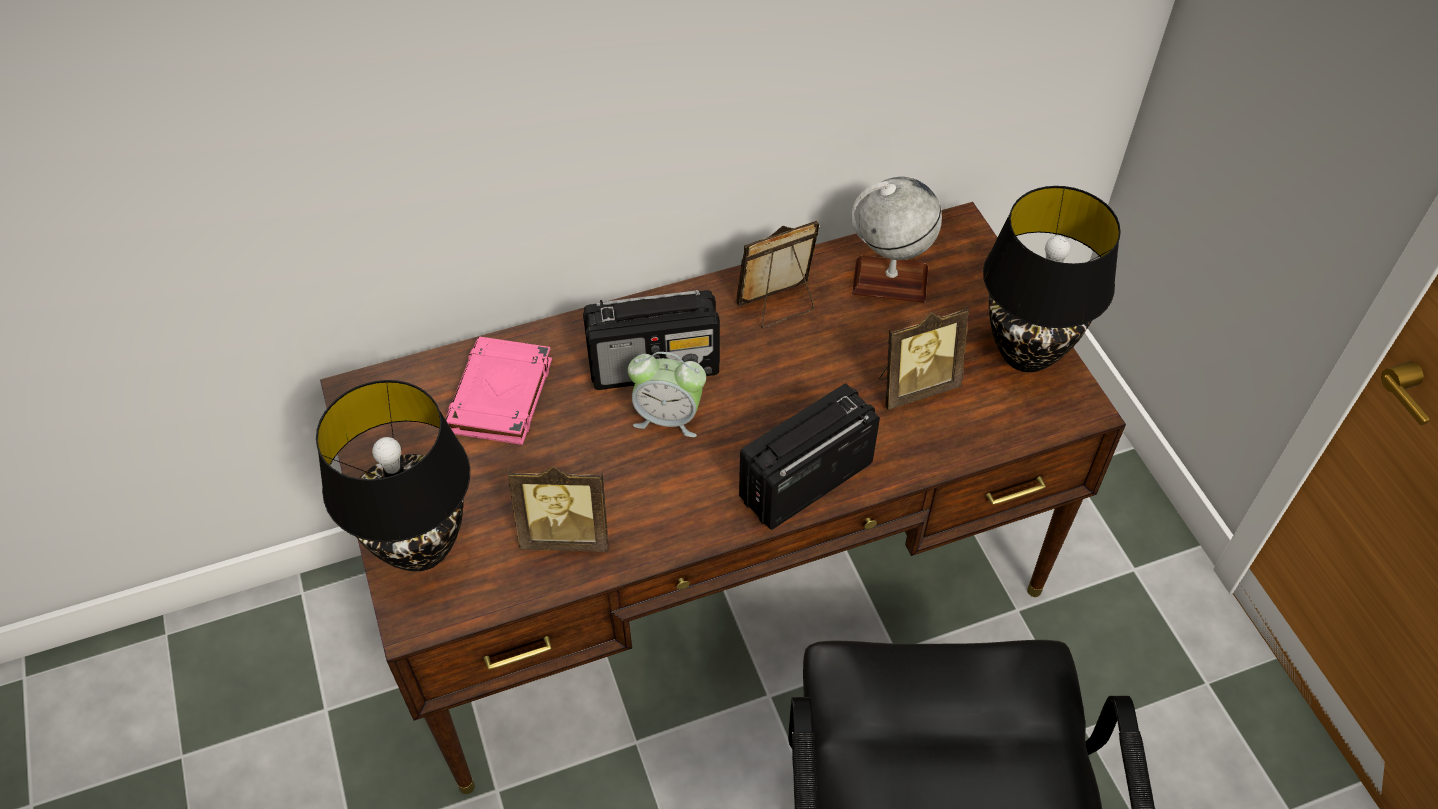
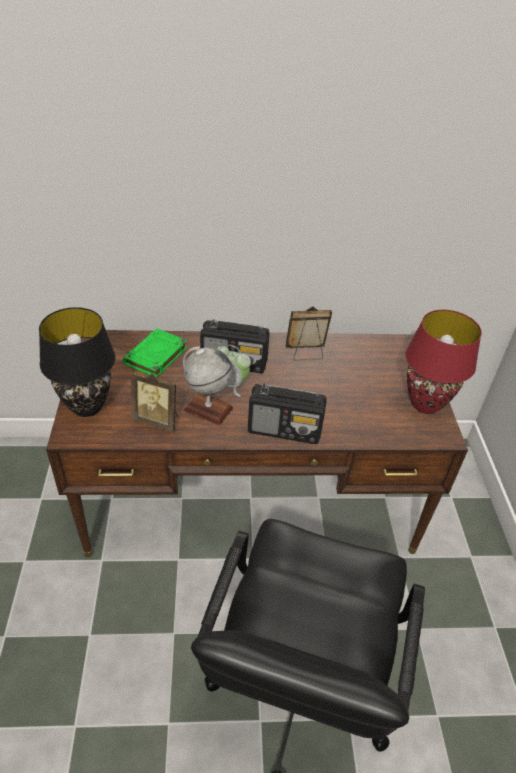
camera: 15 degrees right, 10 degrees down
pink book [445,337,552,445] -> green book [123,328,187,378]
radio [739,383,880,530] -> radio turned 150 degrees counterclockwise [248,383,327,444]
globe [851,177,942,303] -> globe moved to [183,347,234,425]
picture frame [879,307,969,410] -> none
black table lamp [983,186,1121,372] -> red table lamp [405,310,482,414]

